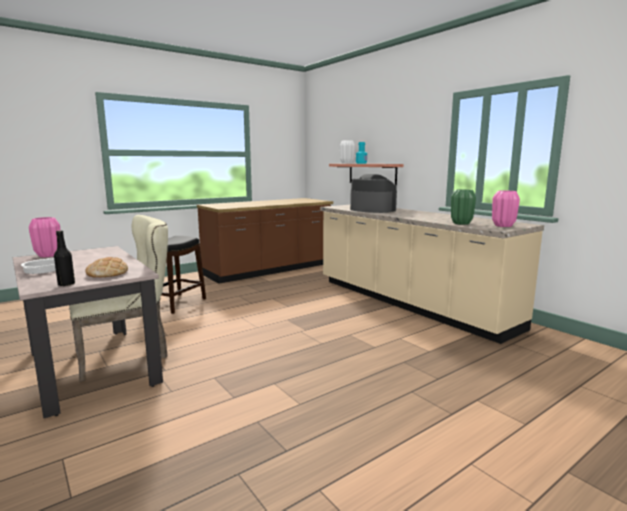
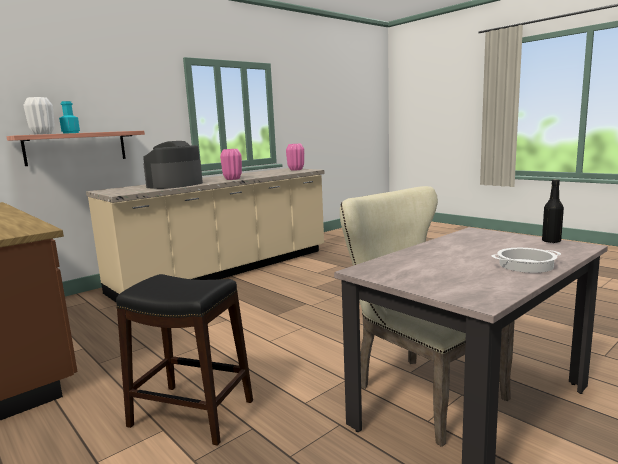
camera: 95 degrees left, 0 degrees up
pink vase [29,217,61,257] -> pink vase moved to [220,149,242,180]
bread [85,257,128,278] -> none
green vase [451,189,476,225] -> none

